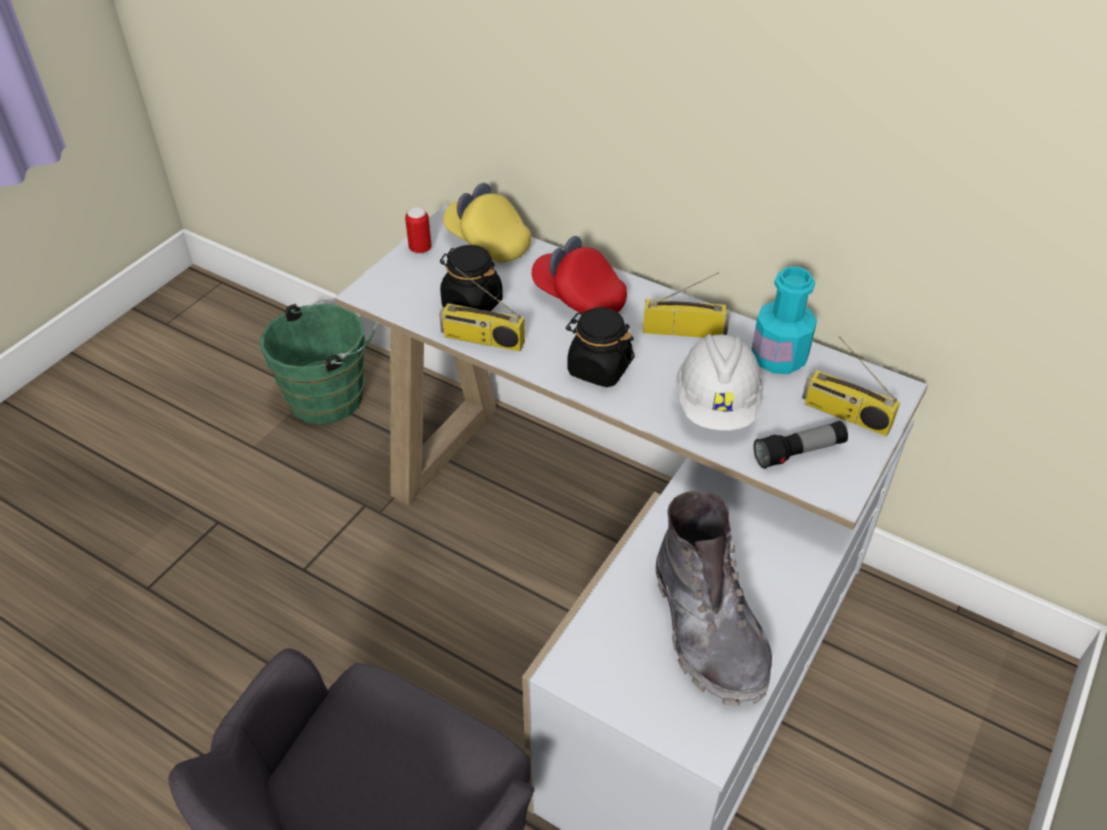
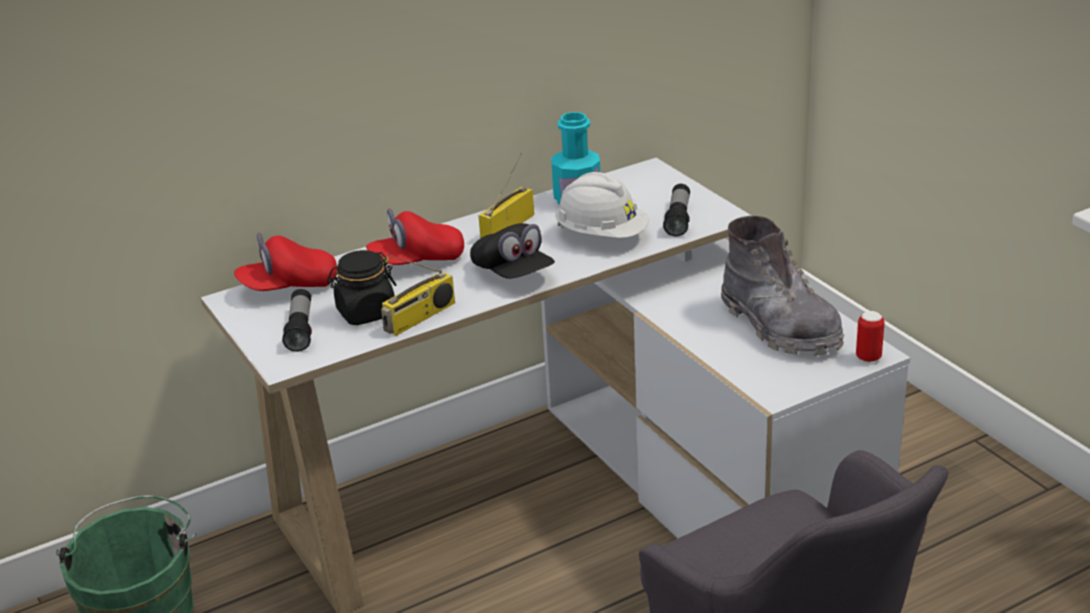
camera: 60 degrees left, 15 degrees down
can [405,207,432,254] -> can moved to [856,311,885,362]
yellow cap [443,183,531,263] -> red cap [234,233,337,291]
black jar [566,307,634,387] -> black cap [470,223,555,279]
grey boot [656,491,772,707] -> grey boot turned 45 degrees clockwise [721,216,844,356]
radio [802,336,900,436] -> none
none -> flashlight [282,289,312,352]

